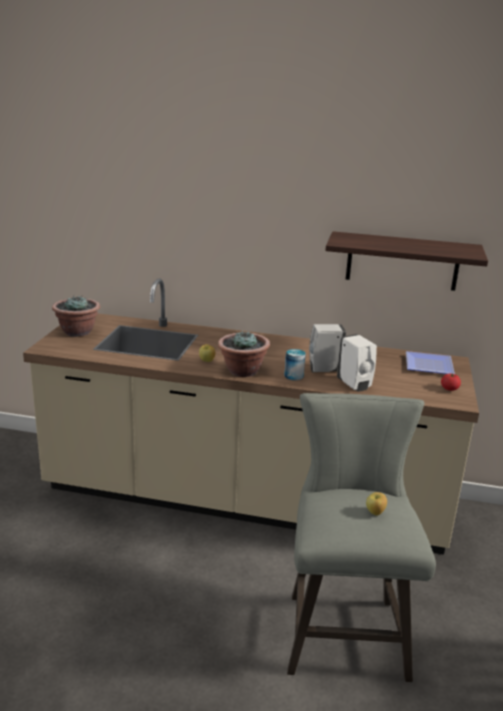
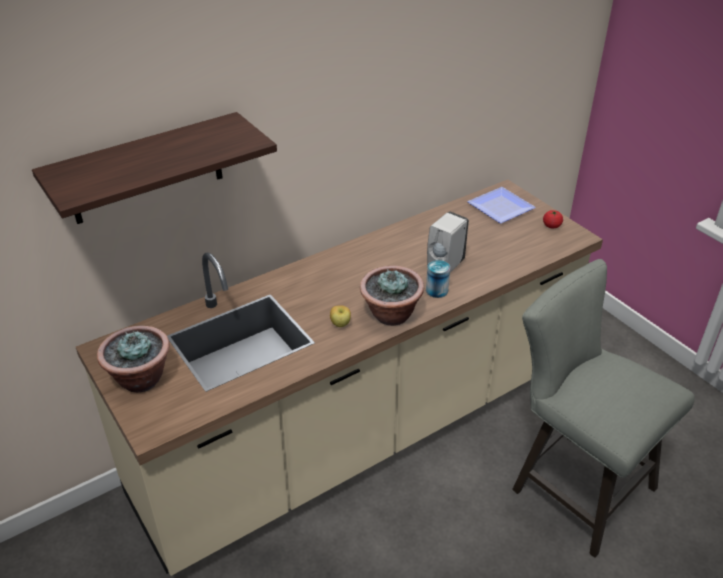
camera: 45 degrees left, 15 degrees up
shelf [325,231,488,291] -> shelf moved to [32,112,277,224]
white soap dispenser [337,334,377,392] -> none
apple [366,492,387,516] -> none

